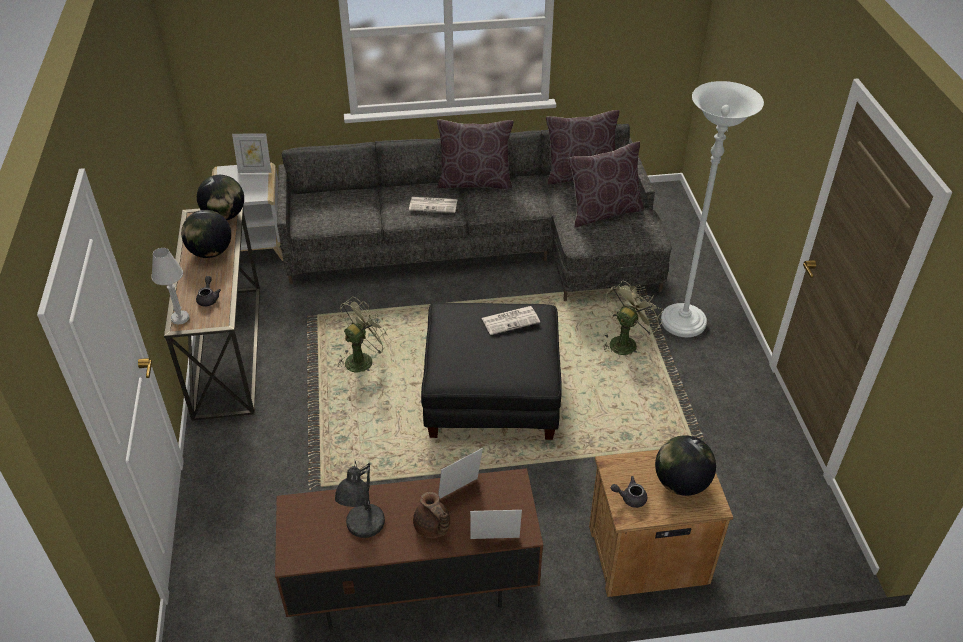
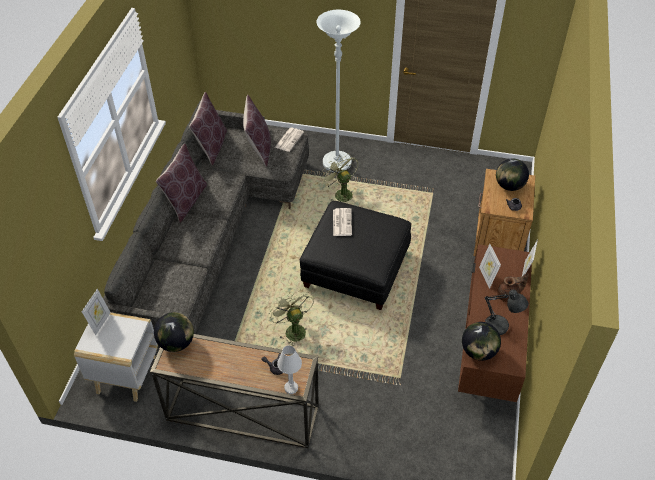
camera: 70 degrees left, 5 degrees up
globe [181,210,231,258] -> globe moved to [462,322,501,361]
newspaper [409,197,457,213] -> newspaper moved to [275,128,304,152]

